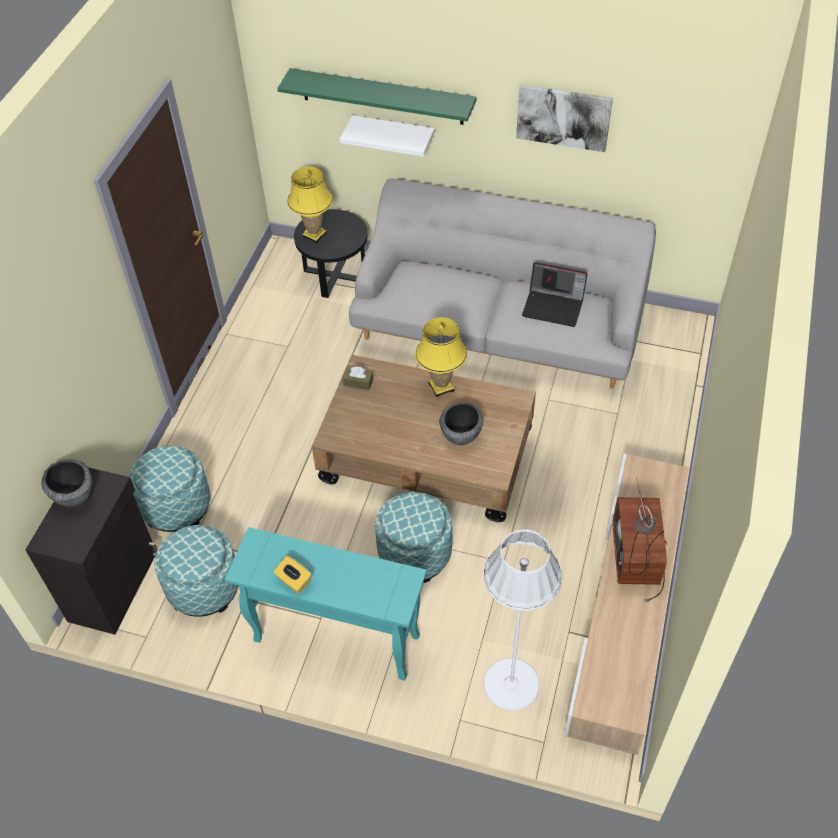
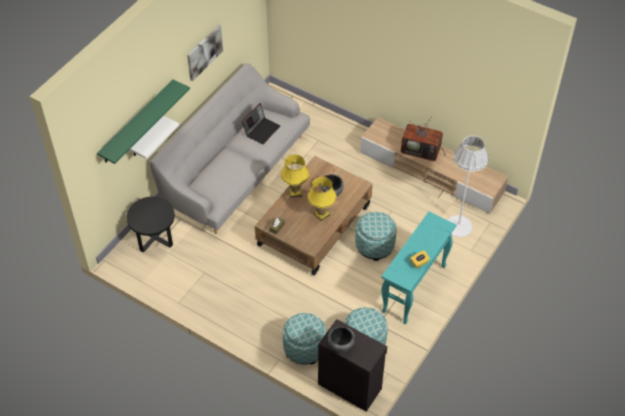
camera: 75 degrees left, 0 degrees up
yellow table lamp [287,166,333,243] -> yellow table lamp moved to [307,177,337,221]

